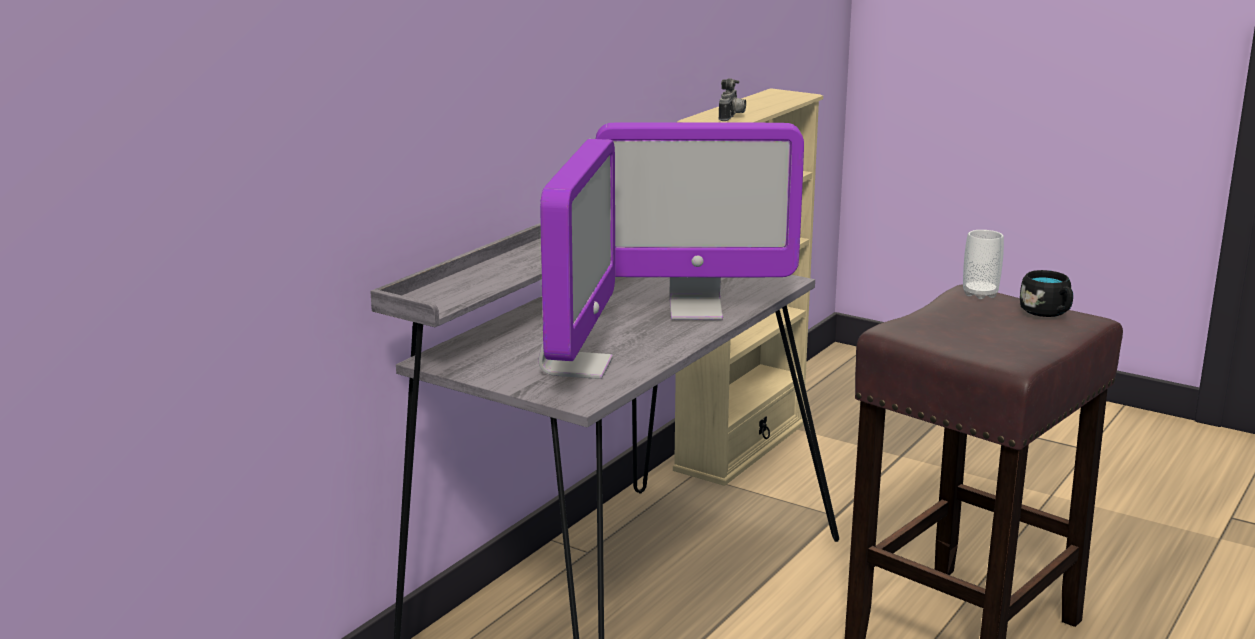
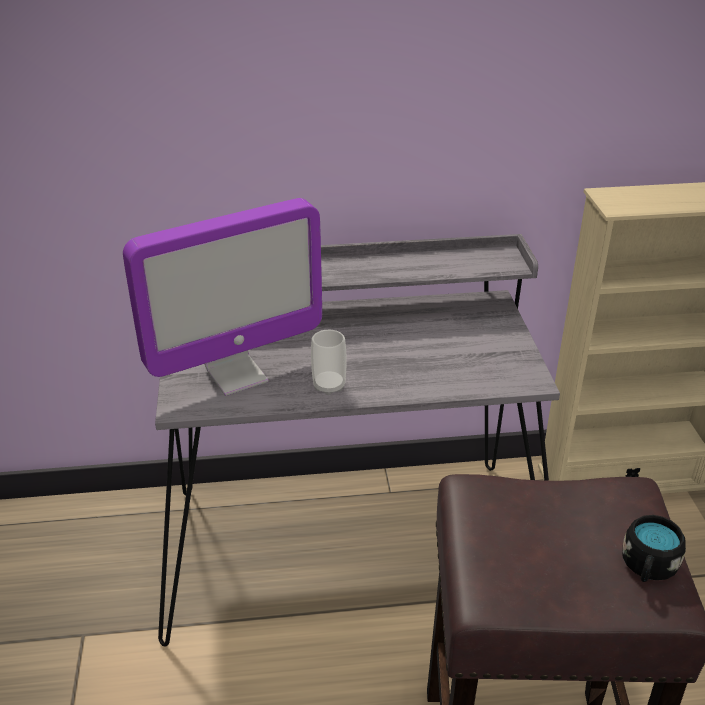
camera: 50 degrees right, 15 degrees up
monitor [596,122,804,320] -> none
camera [719,78,746,121] -> none
cup [963,230,1004,299] -> cup moved to [311,330,347,395]

